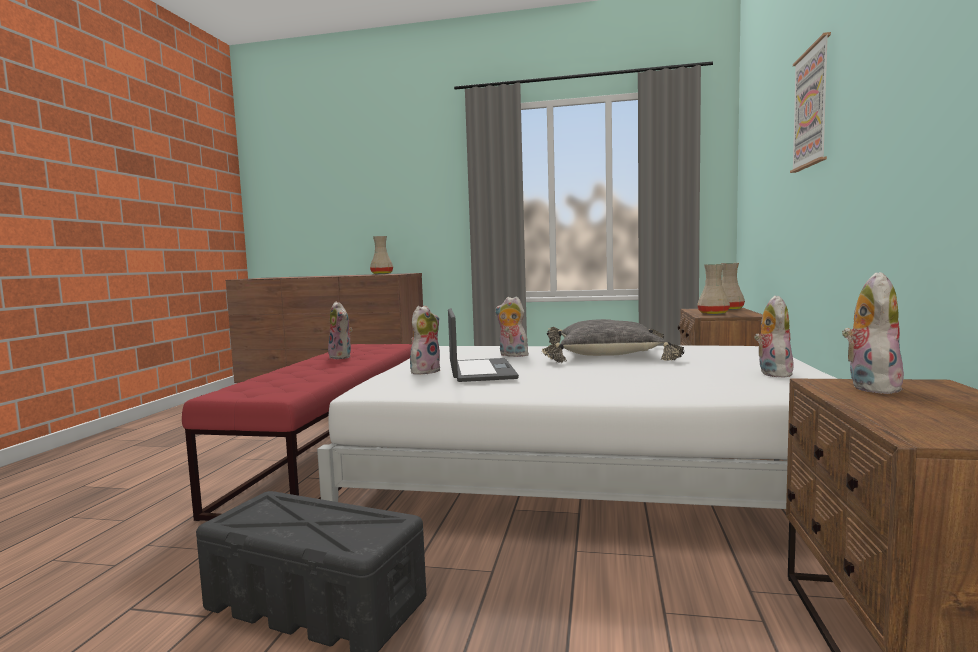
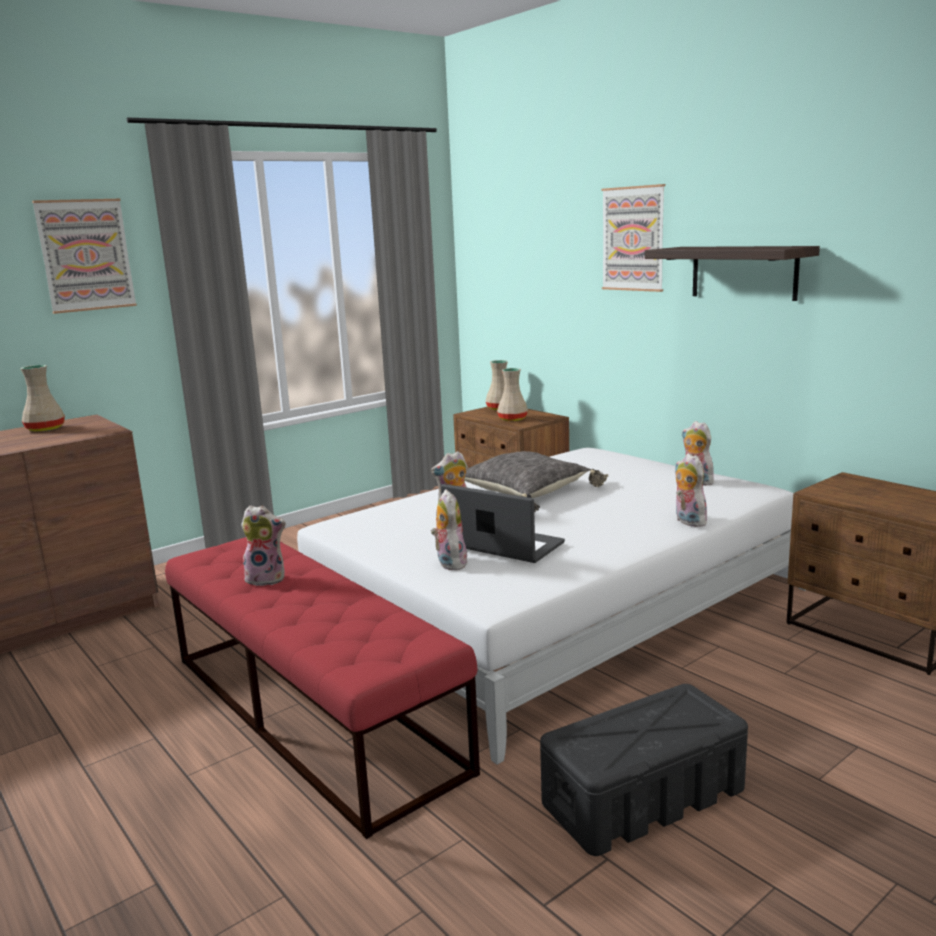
camera: 50 degrees left, 10 degrees up
plush toy [842,272,904,394] -> plush toy moved to [675,454,707,527]
none -> picture [32,199,137,314]
none -> shelf [645,246,820,301]

